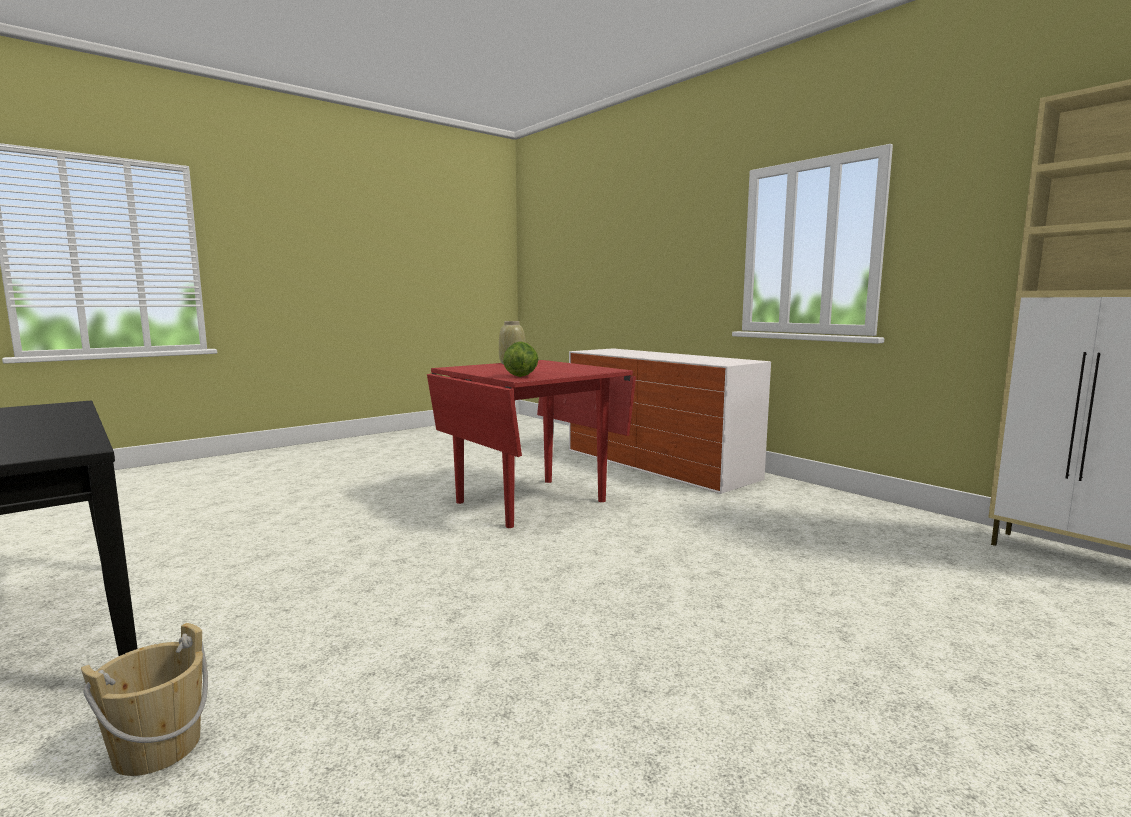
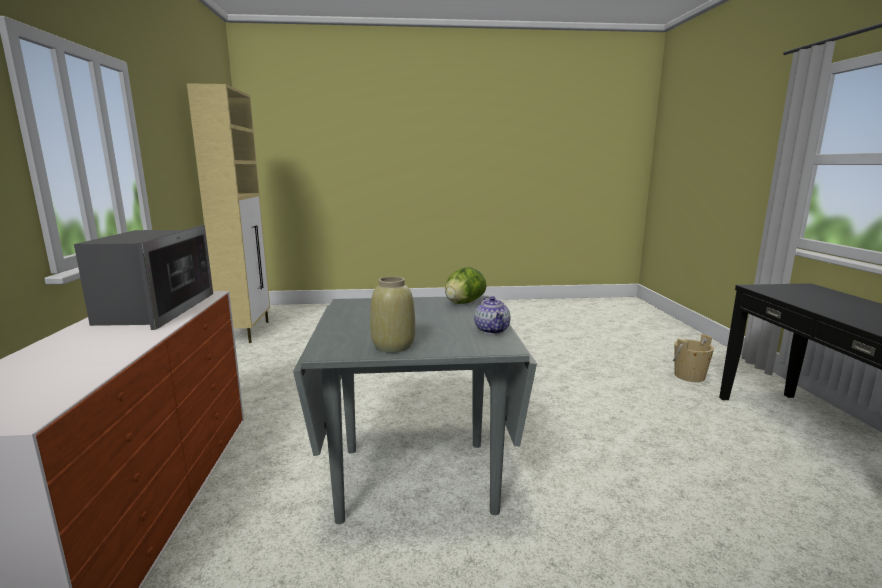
camera: 145 degrees left, 5 degrees up
red dining table [427,360,636,528] -> grey dining table [293,296,537,524]
none -> microwave [74,225,213,330]
none -> teapot [474,296,510,334]

